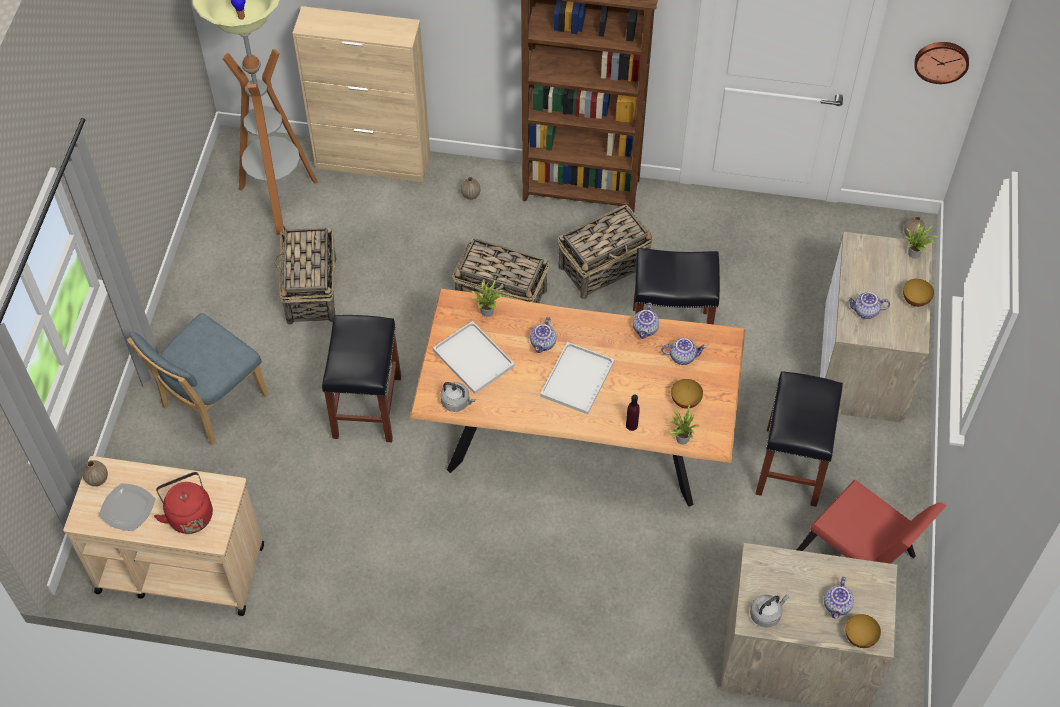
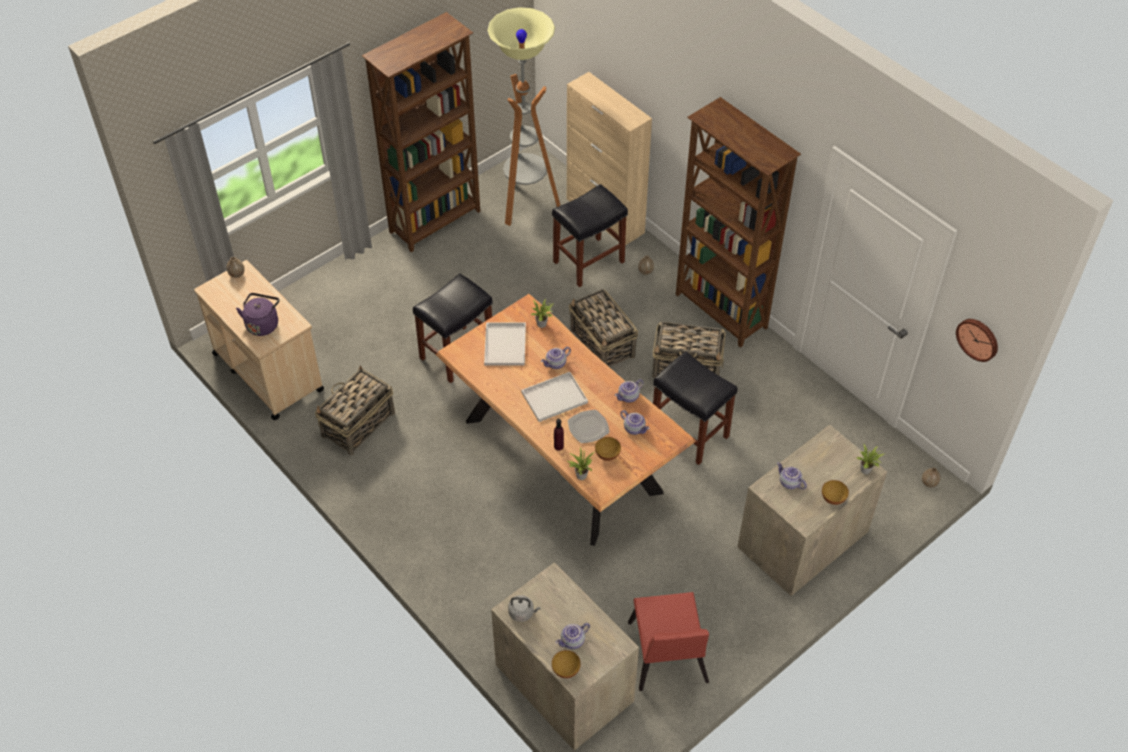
camera: 40 degrees right, 5 degrees down
plate [99,483,156,531] -> plate moved to [568,410,610,443]
blue chair [127,313,268,445] -> none
red kettle [154,472,213,534] -> purple kettle [236,293,280,336]
basket [274,227,336,325] -> basket moved to [315,366,395,456]
grey kettle [440,382,475,412] -> none
black stool [756,371,843,507] -> black stool moved to [552,184,628,287]
none -> brown bookcase [362,12,480,252]

